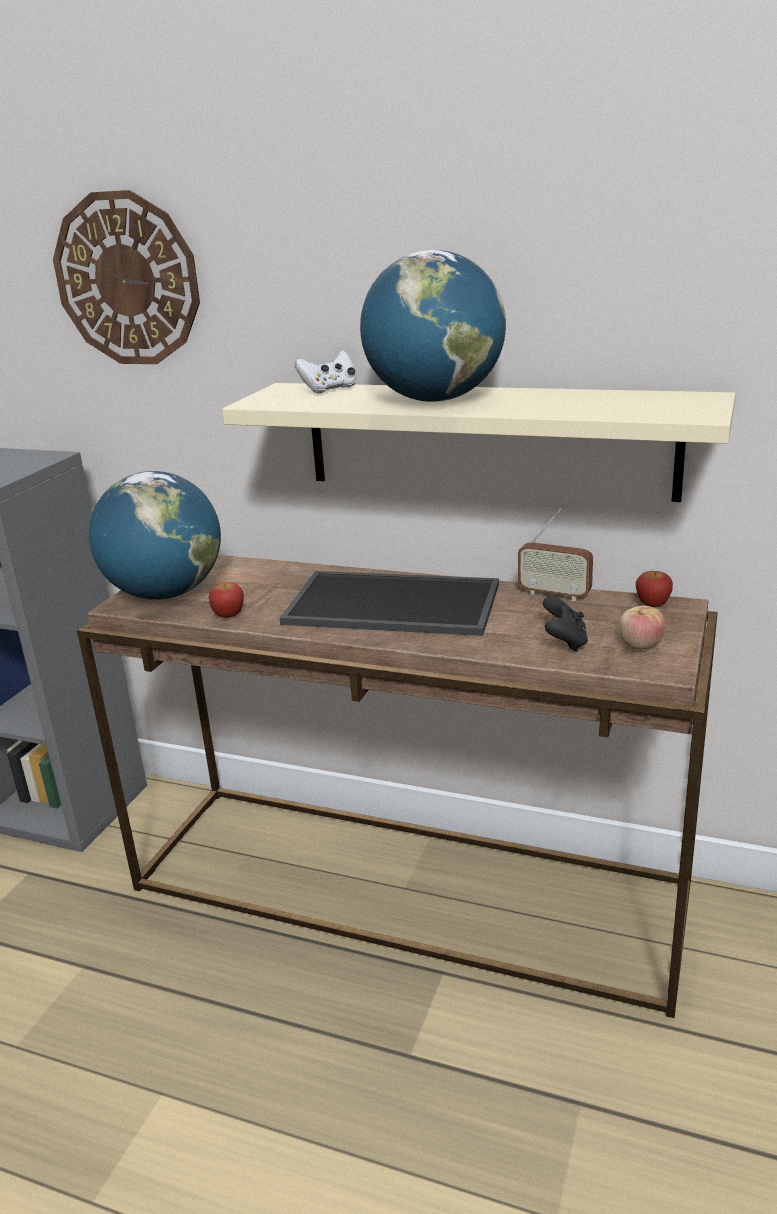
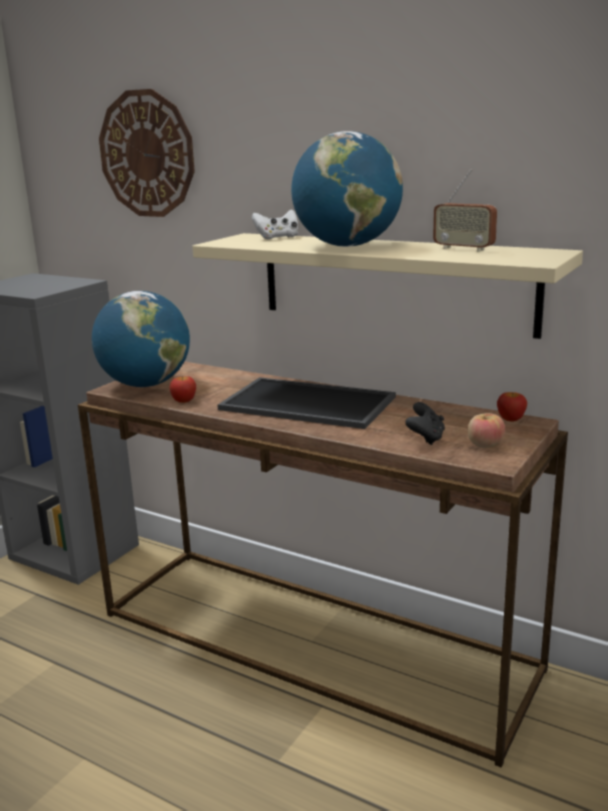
camera: 10 degrees right, 5 degrees down
radio [518,509,593,601] -> radio moved to [433,169,497,252]

